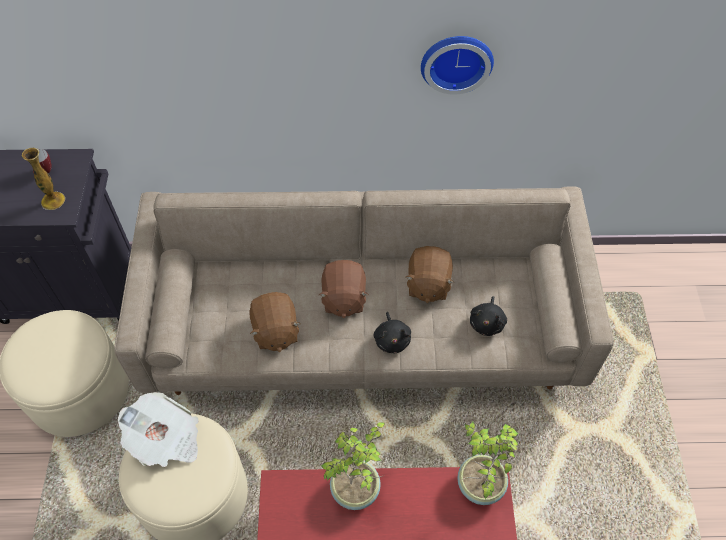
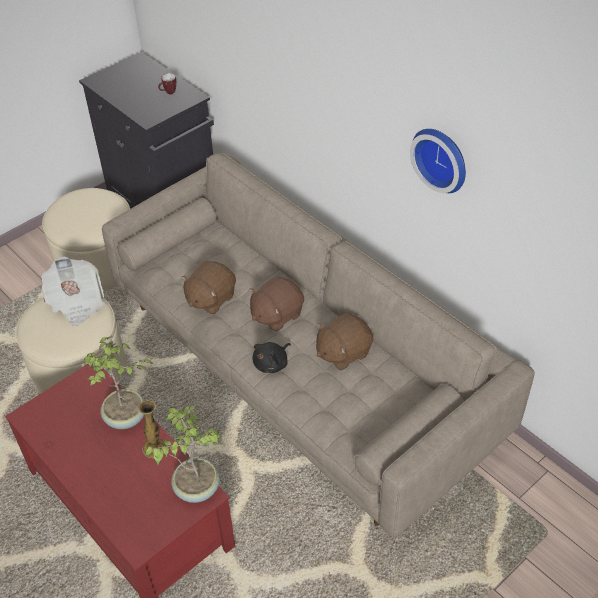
camera: 50 degrees right, 10 degrees down
vase [22,148,65,210] -> vase moved to [139,400,166,458]
black plush toy [470,296,507,336] -> none

